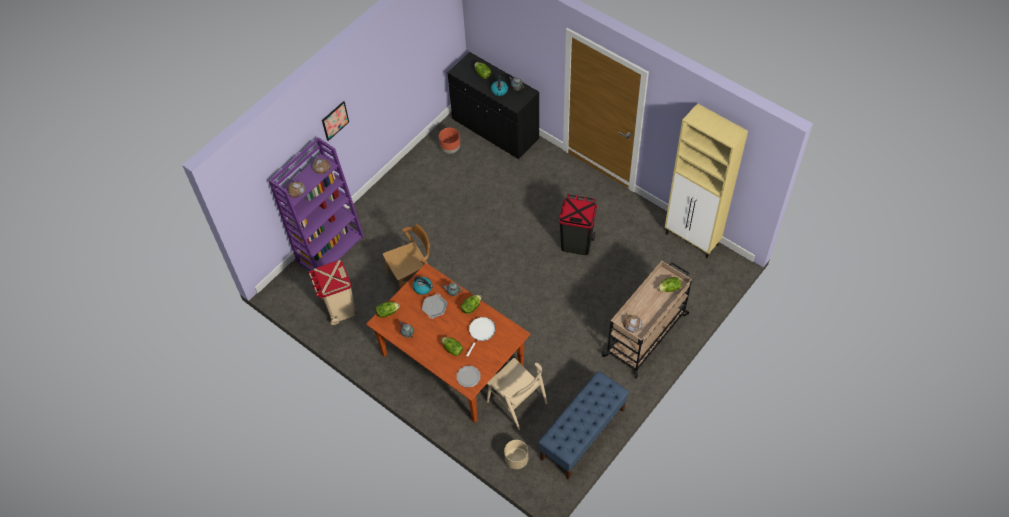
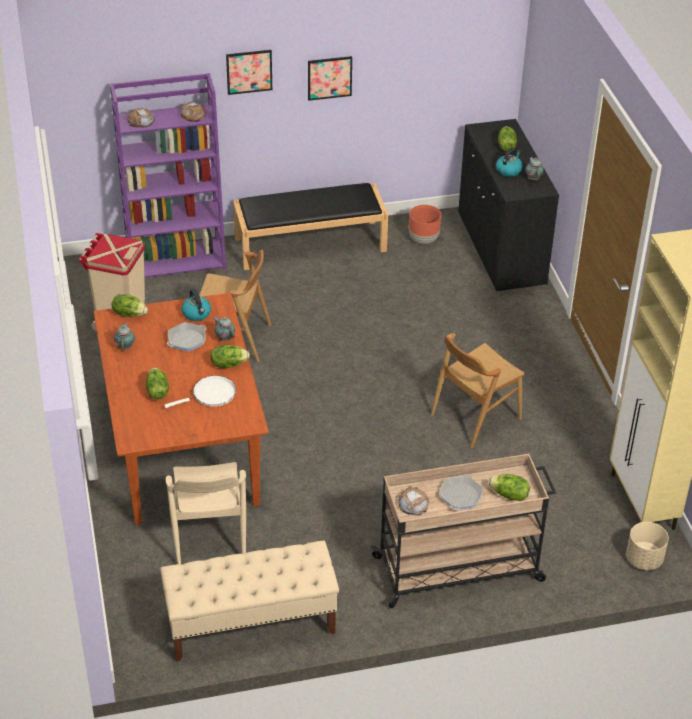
camera: 35 degrees right, 15 degrees down
plate [456,366,481,387] -> none
beige planter [504,440,528,469] -> beige planter moved to [626,522,669,570]
blue bench [538,371,629,480] -> beige bench [160,541,339,661]
black trash can [559,194,597,255] -> brown chair [431,333,525,448]
none -> black bench [233,183,388,270]
none -> picture [308,56,352,101]
none -> frying pan [439,474,483,510]

